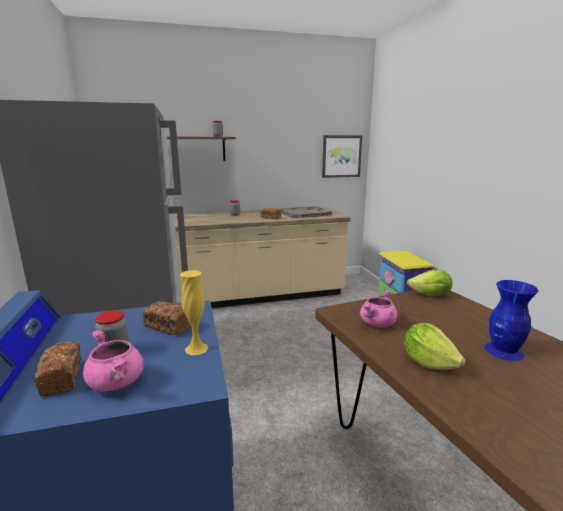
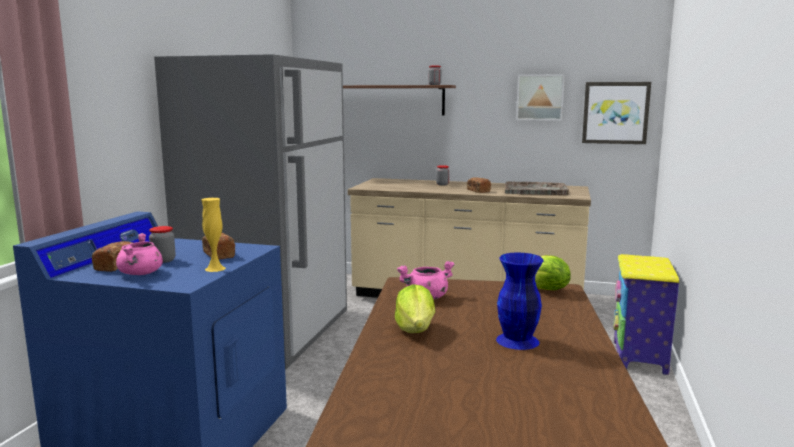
camera: 30 degrees right, 5 degrees down
none -> picture [516,74,565,121]

